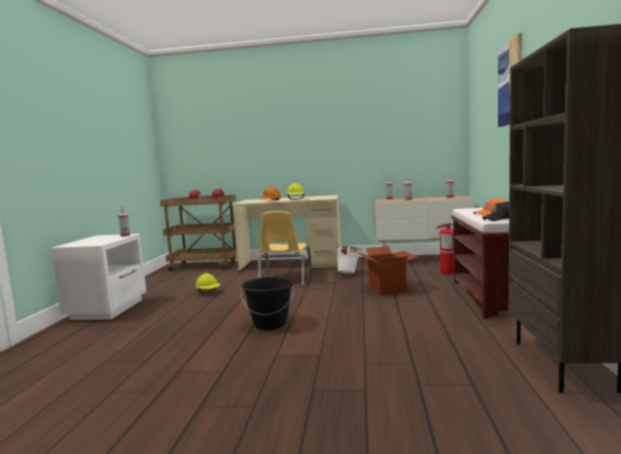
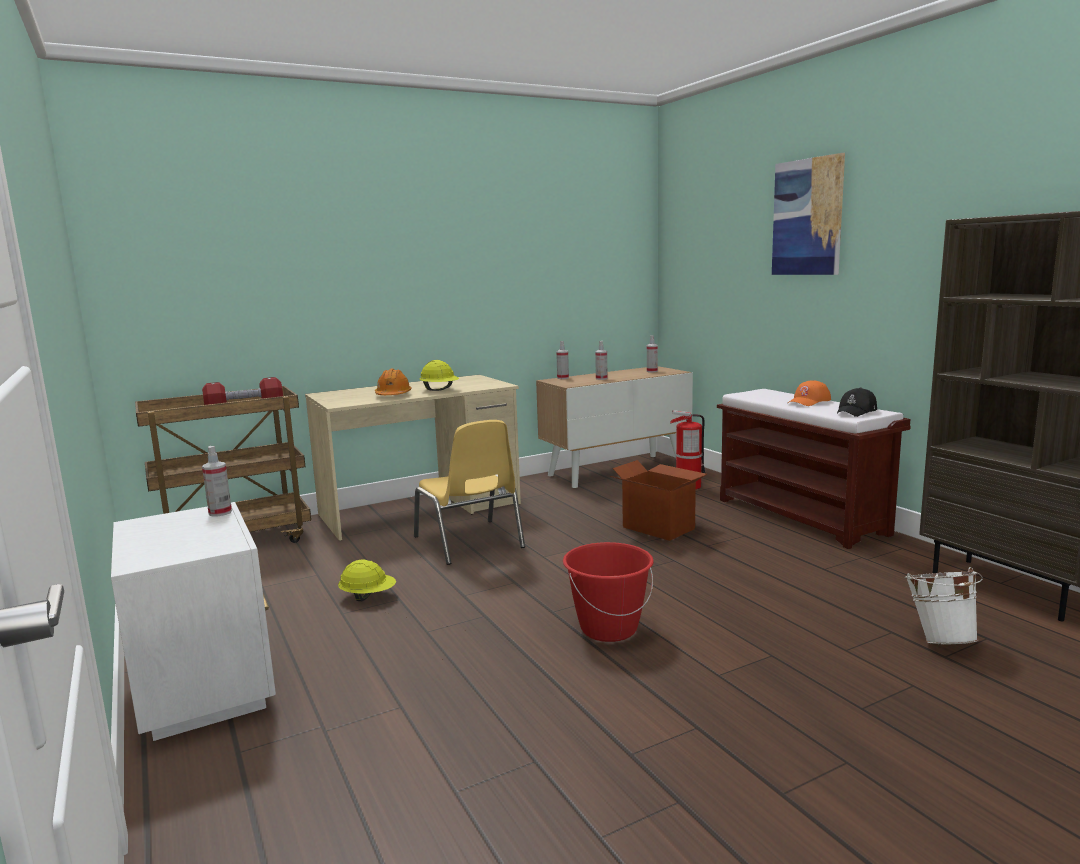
camera: 35 degrees left, 5 degrees up
black bucket [241,276,294,330] -> red bucket [563,542,654,642]
white bucket [336,246,361,274] -> white bucket moved to [905,567,983,644]

